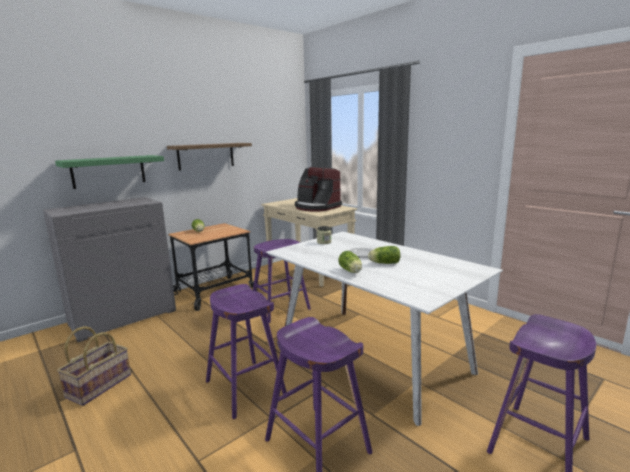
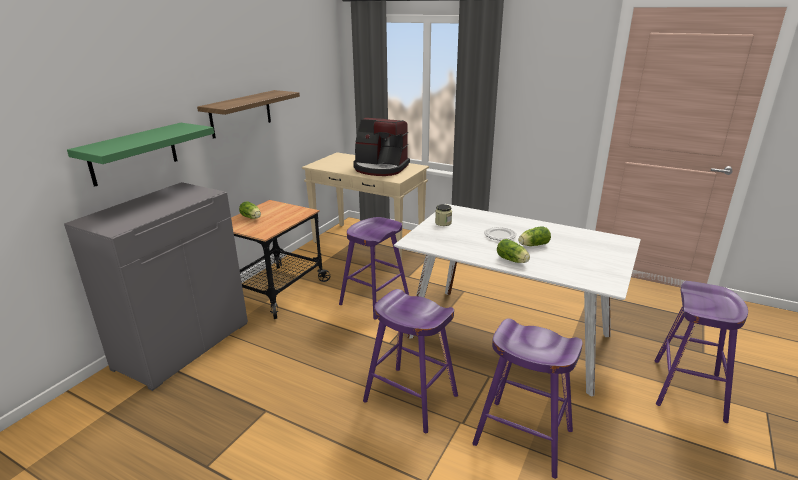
camera: 20 degrees left, 10 degrees up
basket [57,326,131,406] -> none

